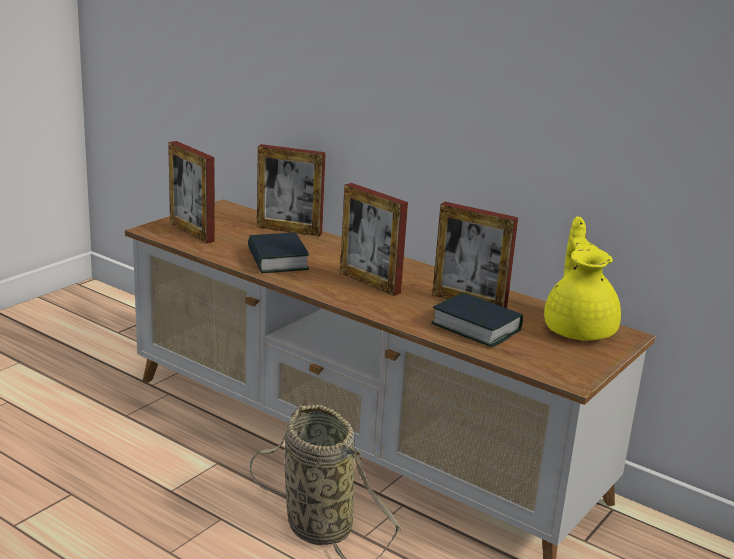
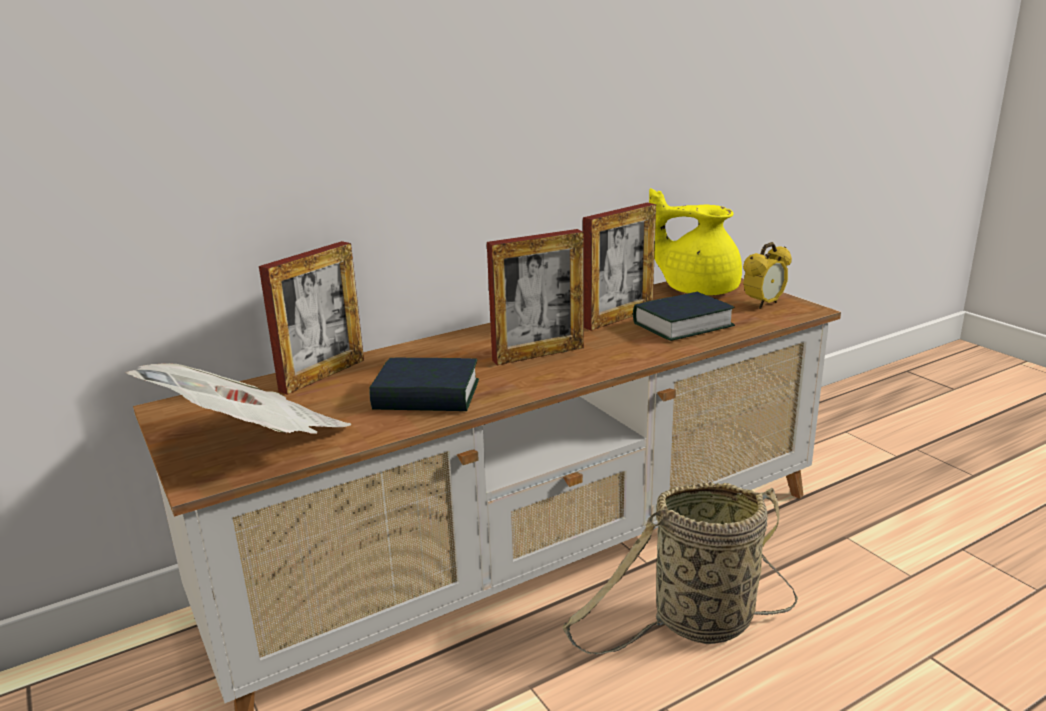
camera: 65 degrees left, 0 degrees up
picture frame [168,141,215,243] -> newspaper [125,363,351,434]
none -> alarm clock [743,242,792,309]

